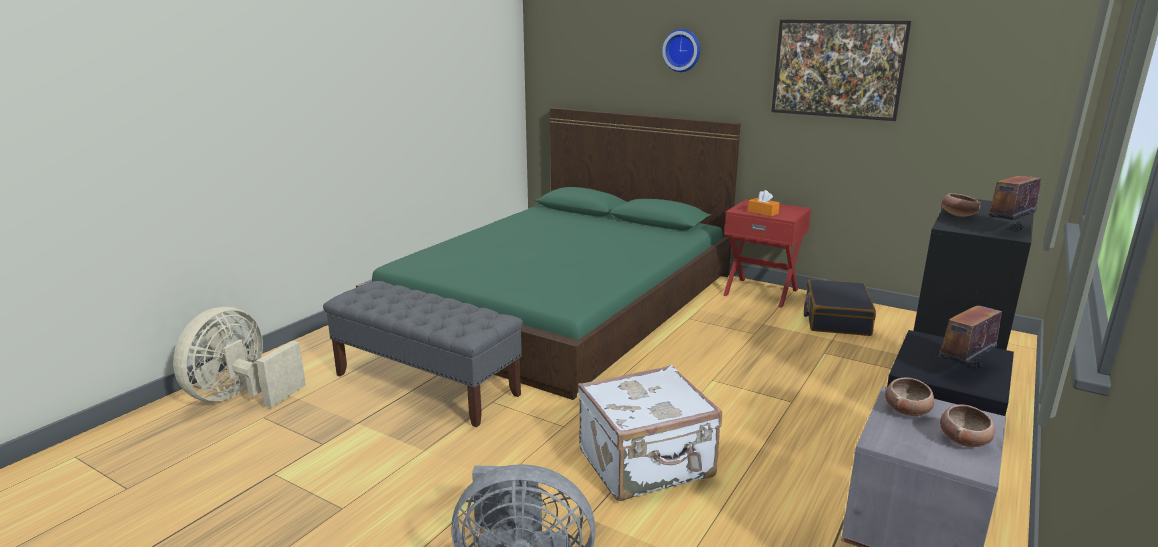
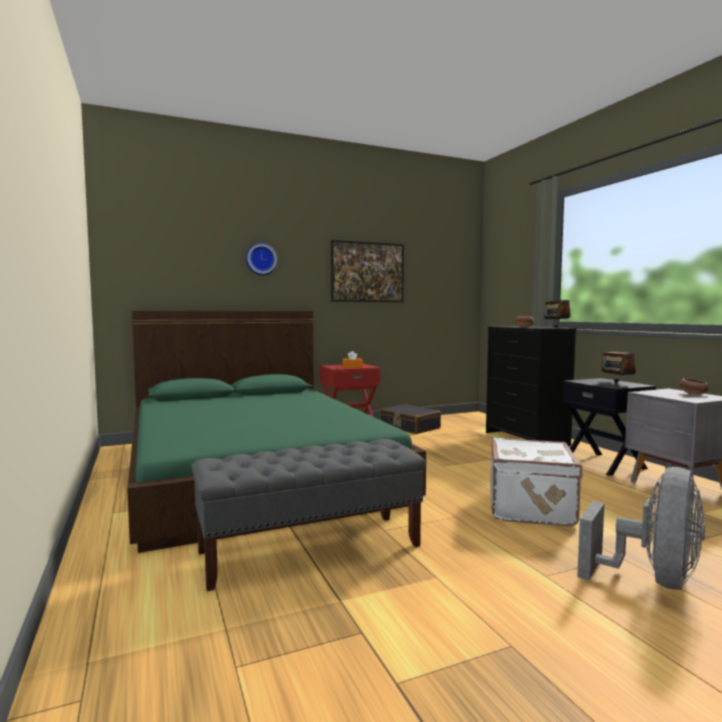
camera: 55 degrees left, 15 degrees down
beige fan [173,307,306,407] -> none
bowl [885,377,934,416] -> none

